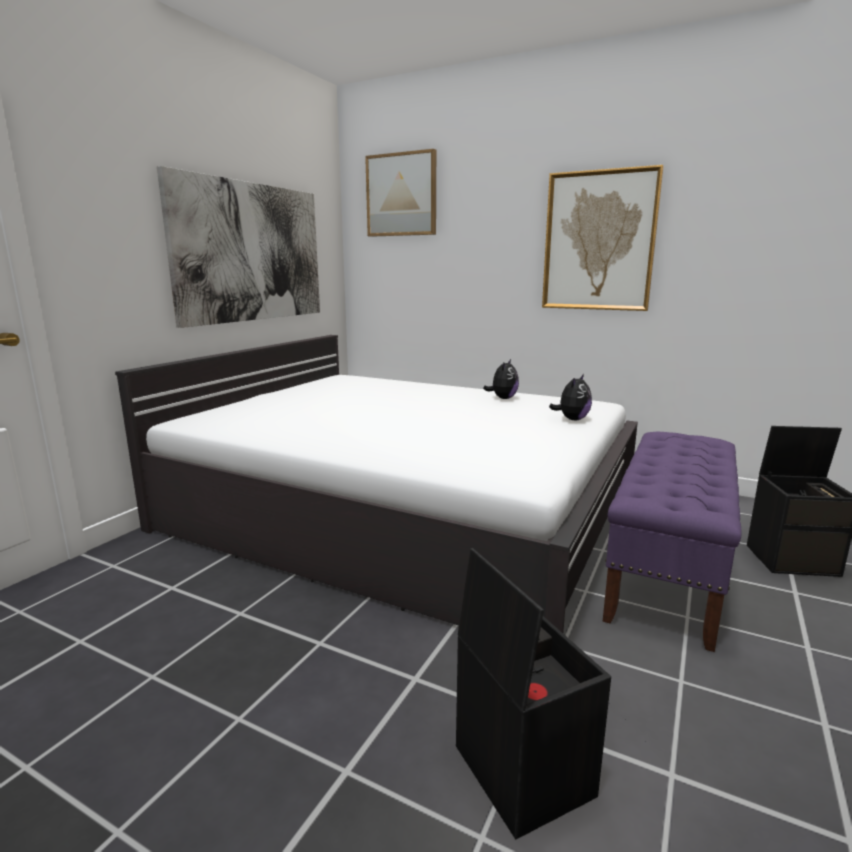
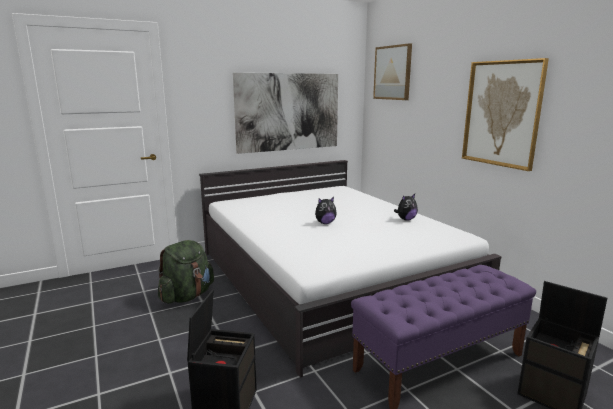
camera: 35 degrees right, 0 degrees up
plush toy [549,374,592,420] -> plush toy moved to [315,197,337,224]
none -> green backpack [158,240,214,304]

